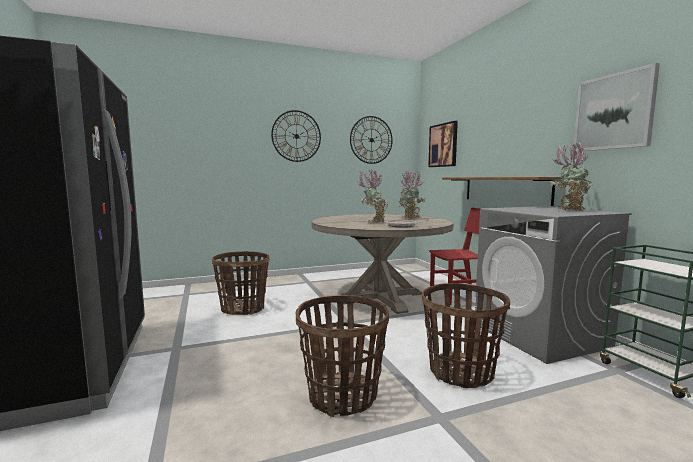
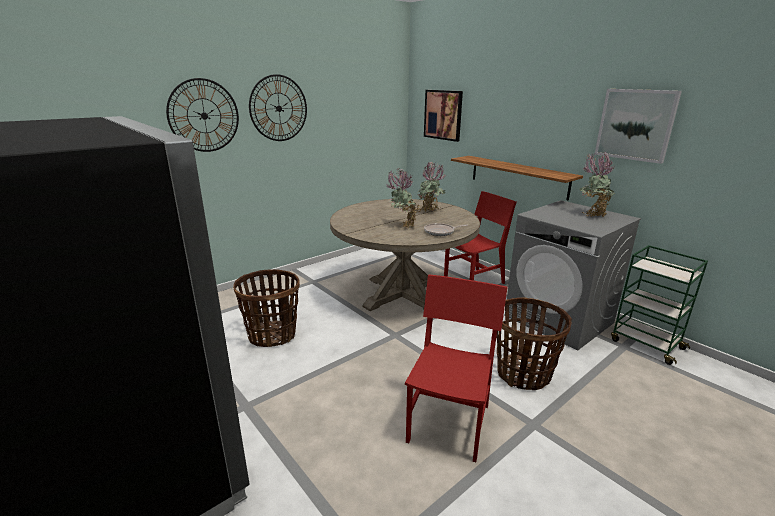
camera: 20 degrees left, 15 degrees up
basket [296,295,389,417] -> red chair [404,274,507,462]
wall clock [350,116,393,164] -> wall clock moved to [166,78,239,152]

